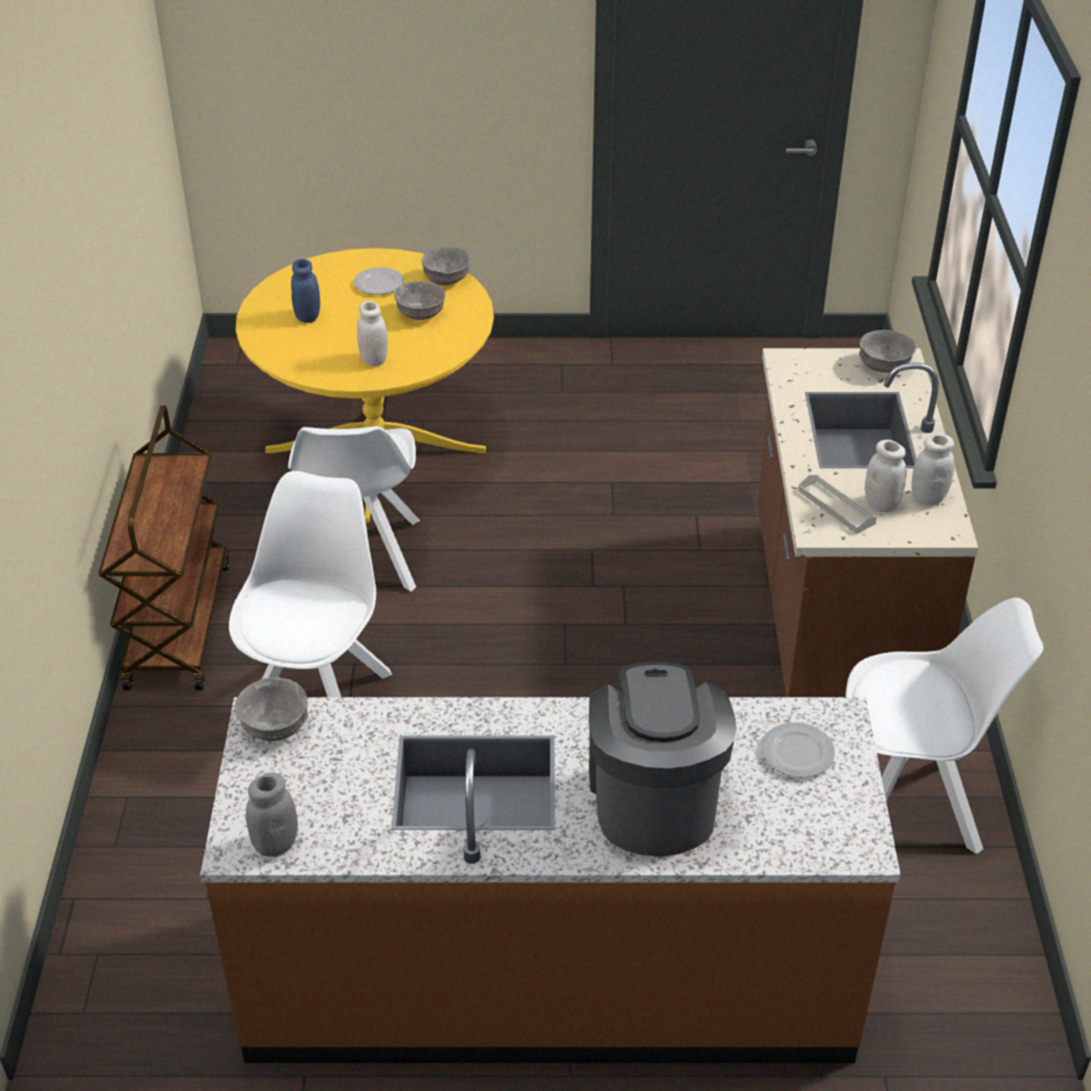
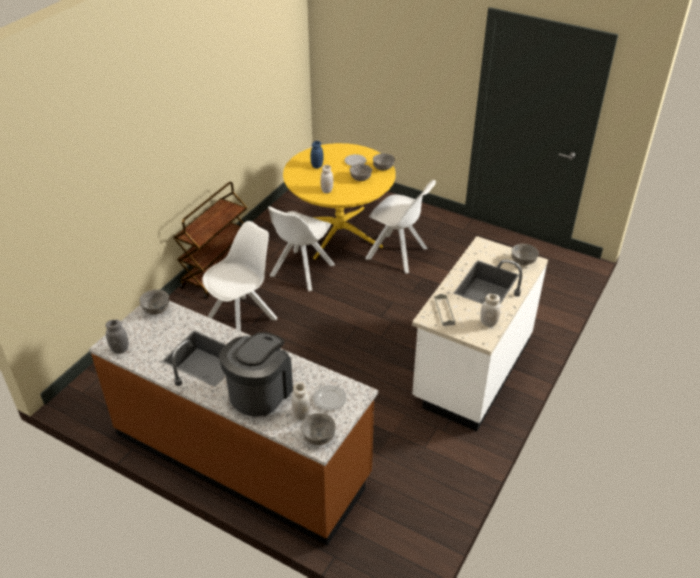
camera: 30 degrees right, 0 degrees up
brown counter [758,348,978,697] -> white counter [412,236,548,431]
white chair [846,598,1043,854] -> white chair moved to [365,180,436,273]
white jar [865,440,907,512] -> white jar moved to [291,382,310,420]
none -> grey bowl [301,413,336,445]

